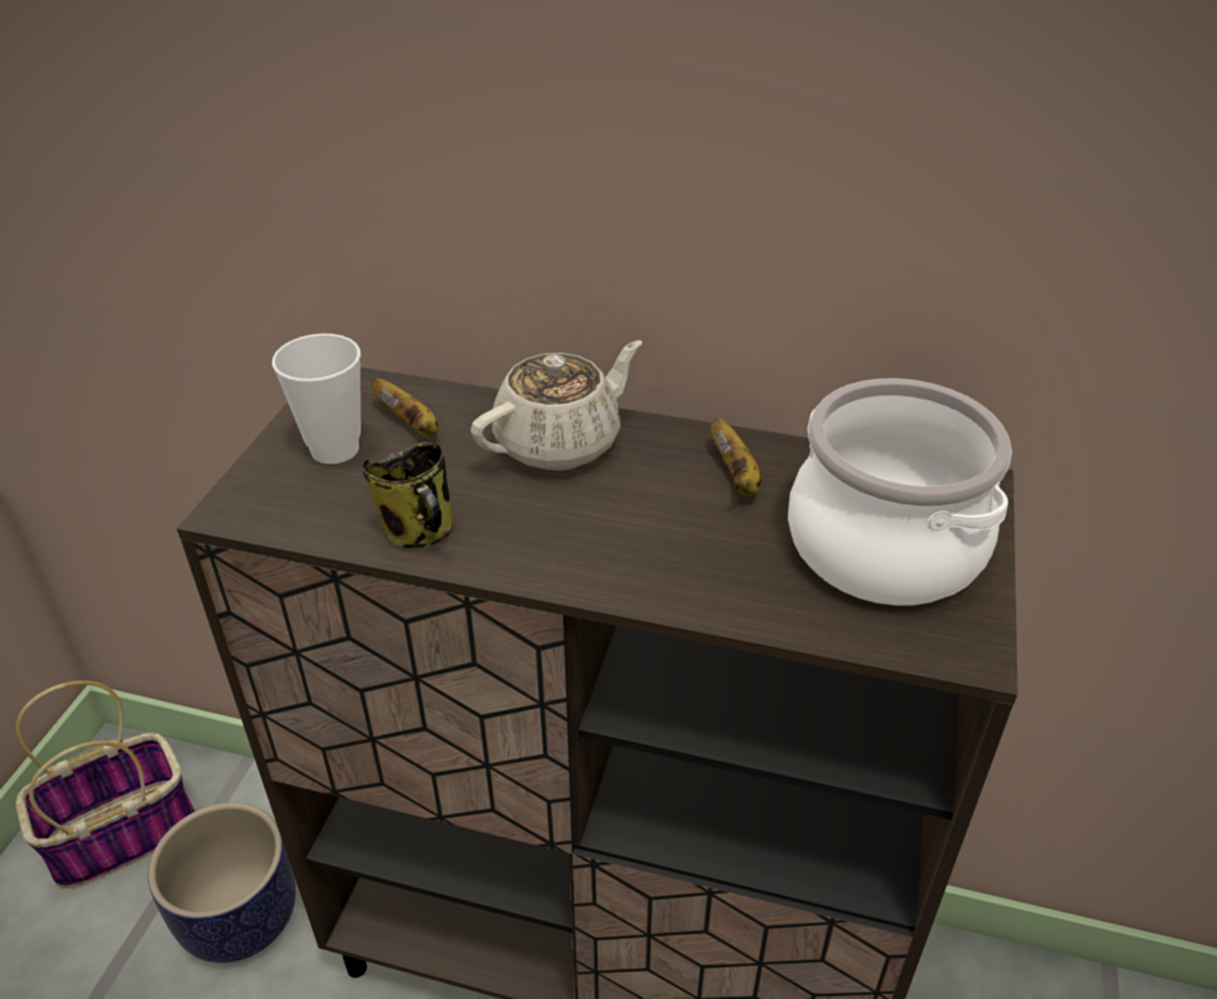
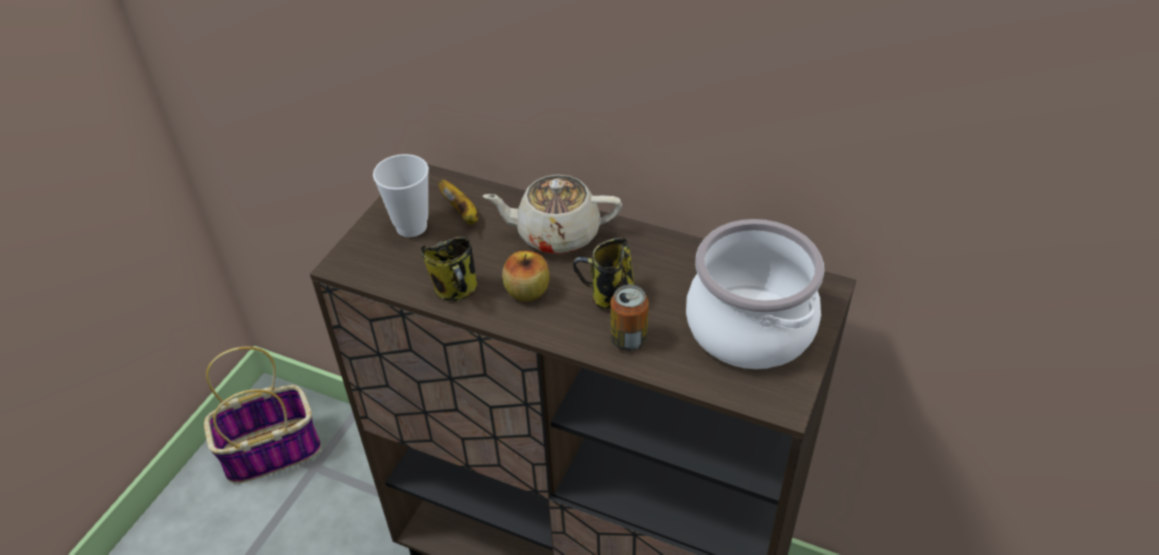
camera: 10 degrees right, 5 degrees up
planter [148,802,296,963] -> none
beige teapot [470,340,642,471] -> beige teapot turned 150 degrees counterclockwise [483,175,622,254]
banana [711,418,761,496] -> none
none -> apple [502,251,549,301]
none -> mug [573,237,634,310]
none -> can [610,284,649,351]

